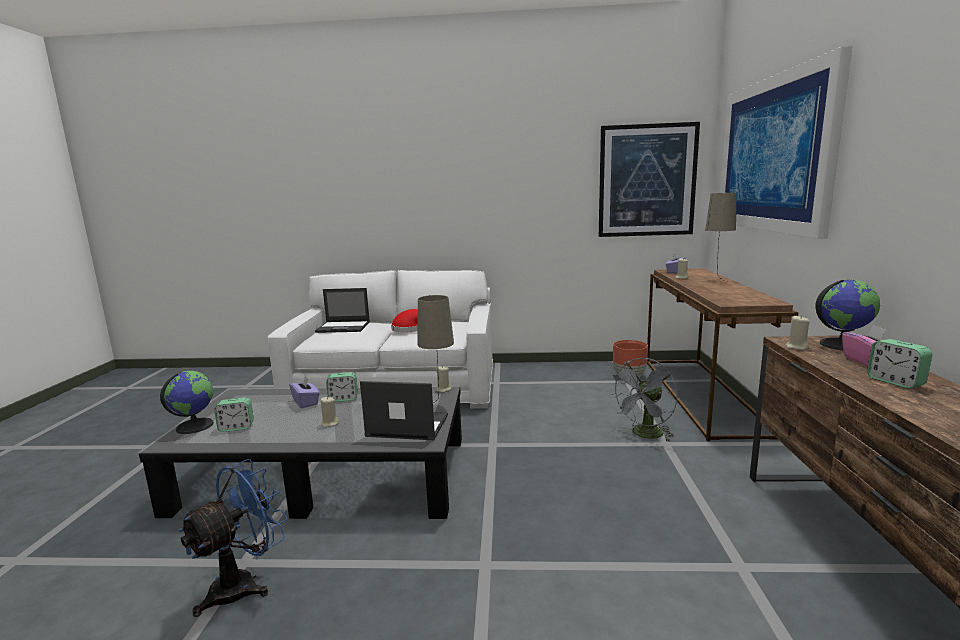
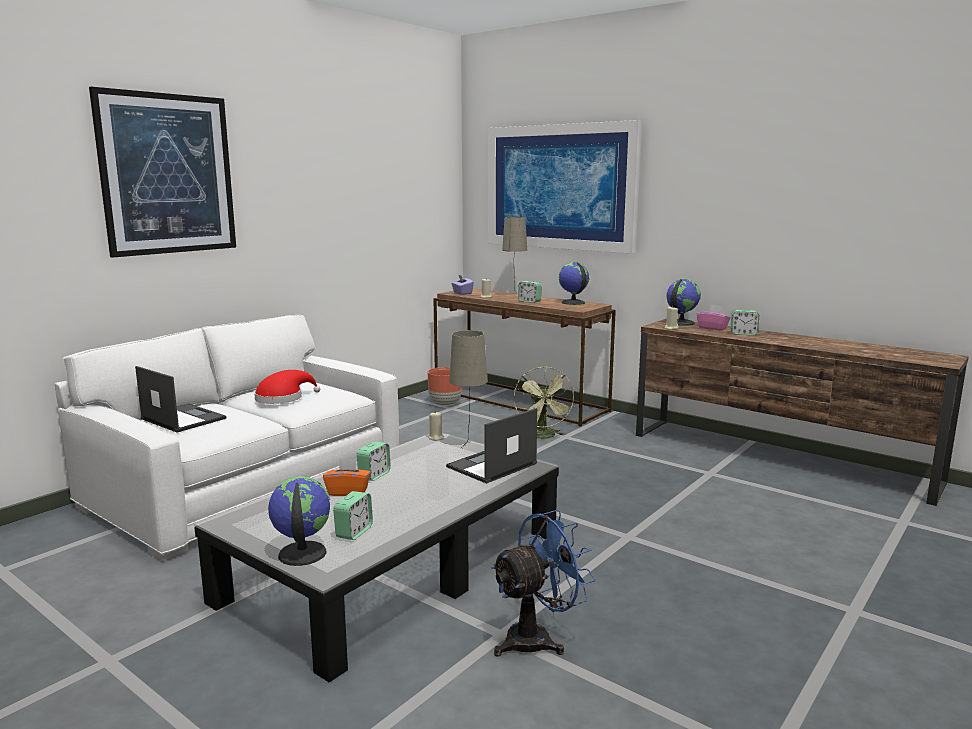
camera: 55 degrees left, 0 degrees up
blue fan [178,459,287,617] -> blue fan turned 75 degrees clockwise [491,510,595,657]
purple tissue box [289,376,320,408] -> orange tissue box [323,459,371,496]
laptop [315,288,370,333] -> laptop turned 90 degrees counterclockwise [135,366,226,432]
beige candle [321,397,339,428] -> none
picture [599,122,700,237] -> picture moved to [89,87,236,258]
grey fan [610,358,678,442] -> green fan [514,366,574,439]
none -> alarm clock [518,281,542,303]
none -> globe [559,262,589,305]

